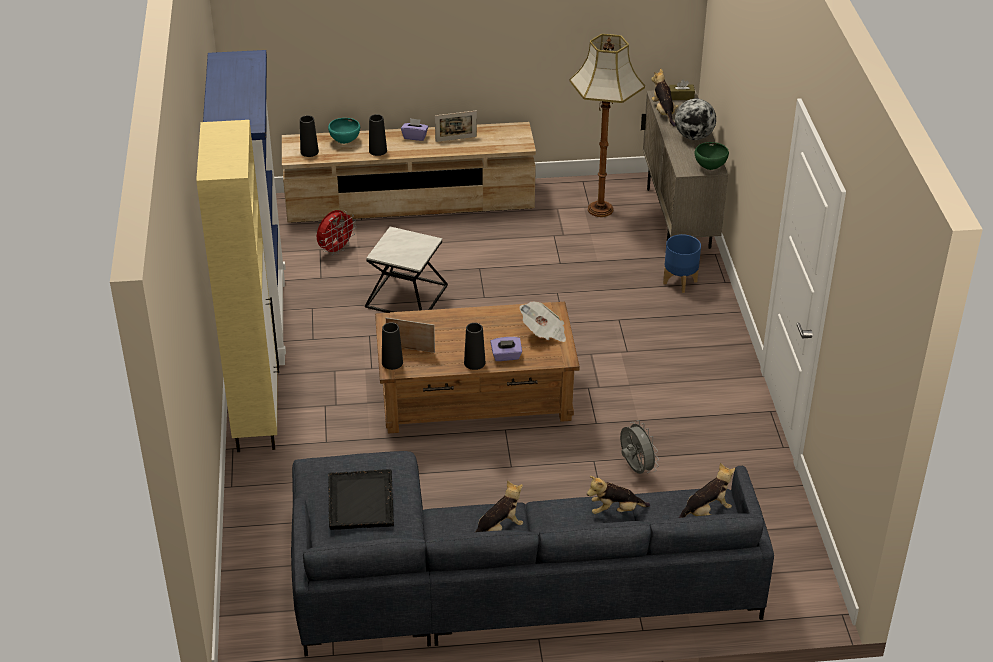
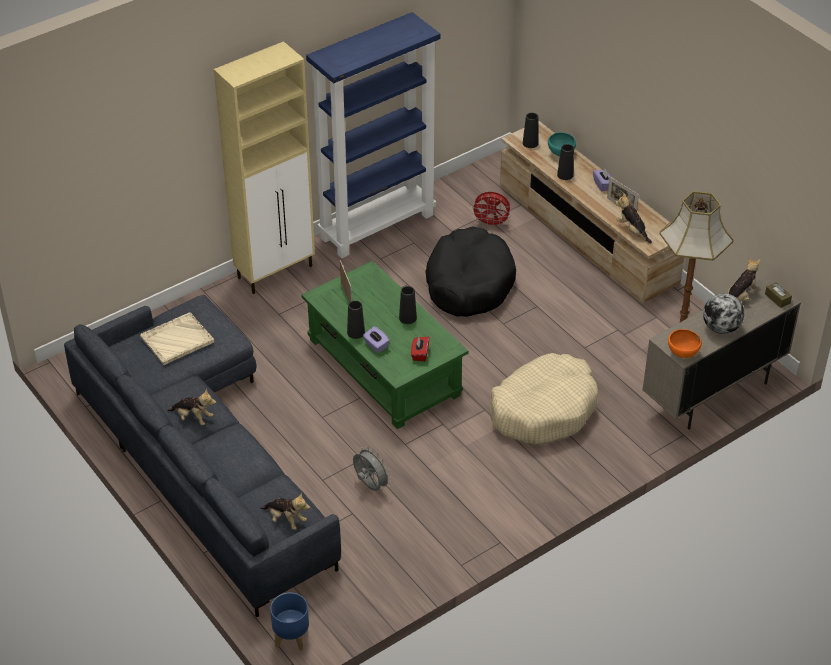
camera: 60 degrees right, 5 degrees up
black tray [328,469,394,530] -> beige tray [140,312,214,365]
side table [365,227,448,313] -> black dog bed [425,226,516,317]
brown coffee table [375,302,580,434] -> green coffee table [301,261,468,429]
black vase [382,322,403,370] -> black vase moved to [399,286,417,324]
newspaper [520,302,566,342] -> red tissue box [411,336,429,361]
plush toy [587,476,650,514] -> plush toy moved to [615,193,652,243]
grey fan [620,420,659,474] -> grey fan turned 75 degrees counterclockwise [353,446,391,491]
blue planter [663,234,701,293] -> blue planter moved to [270,593,309,651]
green bowl [695,142,729,170] -> orange bowl [668,329,702,358]
none -> beige dog bed [489,353,598,444]

